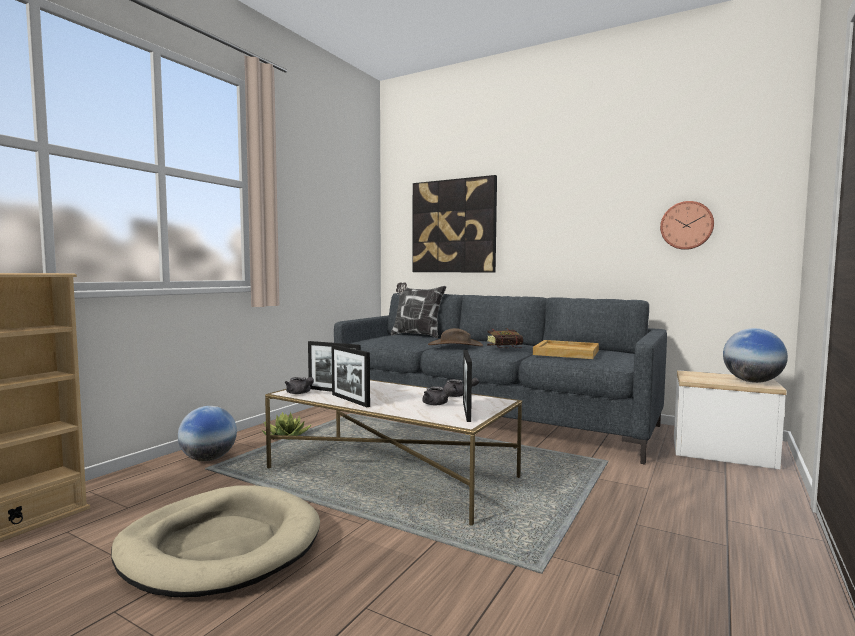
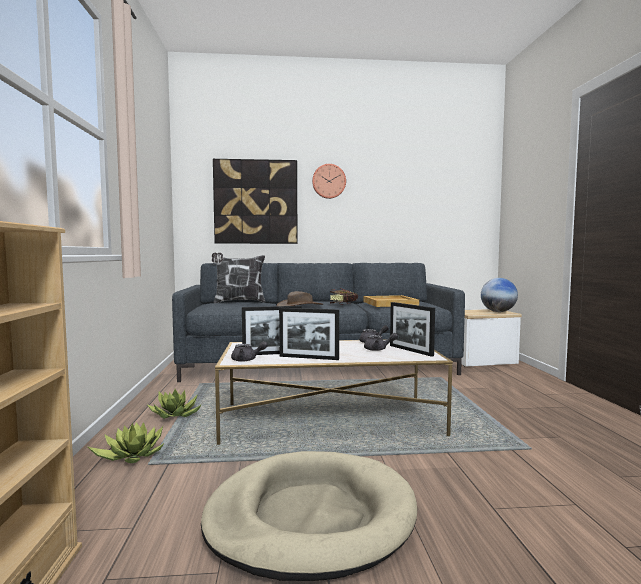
camera: 35 degrees left, 0 degrees up
globe [178,406,237,461] -> potted plant [88,422,164,463]
wall clock [660,201,714,250] -> wall clock moved to [312,164,346,199]

